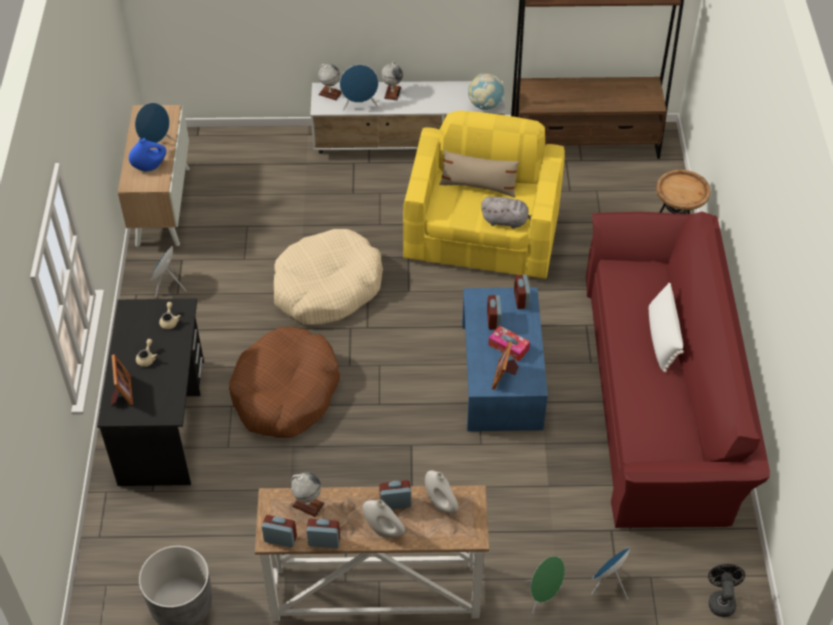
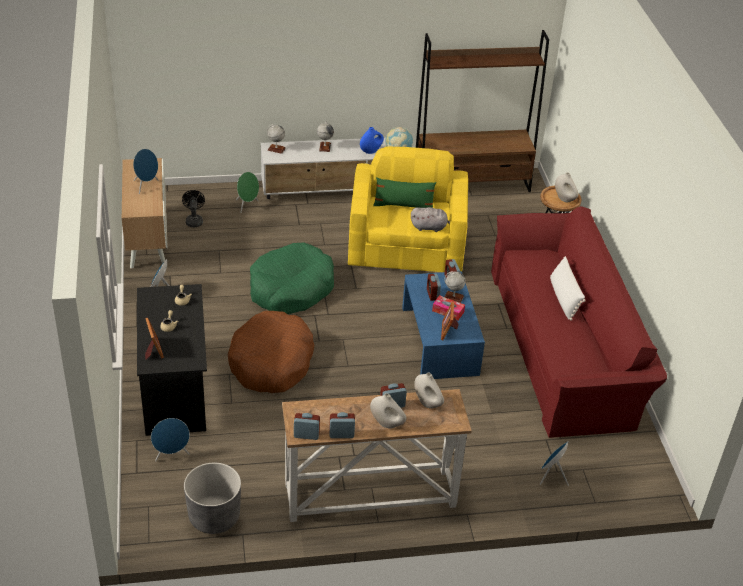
camera: 10 degrees left, 10 degrees down
blue vase [129,138,166,172] -> blue vase moved to [360,127,384,154]
beige dog bed [274,229,383,325] -> green dog bed [250,243,334,314]
globe [290,472,324,517] -> globe moved to [444,271,466,303]
blue speaker [340,65,379,111] -> blue speaker moved to [151,418,190,462]
beige pillow [439,150,520,197] -> green pillow [373,177,436,208]
green speaker [524,556,565,614] -> green speaker moved to [236,172,259,213]
black fan [708,564,745,617] -> black fan moved to [182,190,205,227]
none -> white vase [555,172,579,202]

